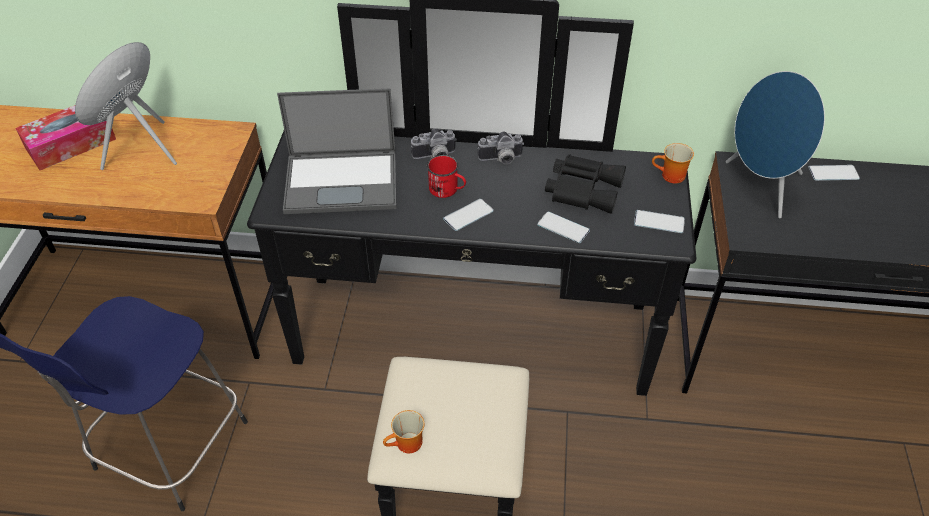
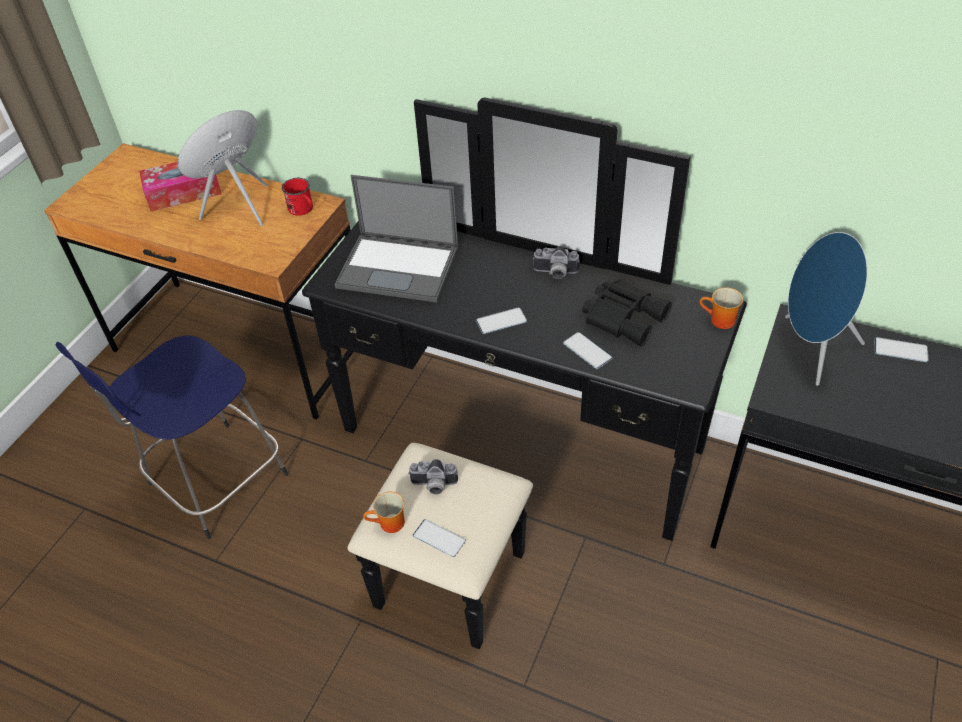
camera: 20 degrees right, 0 degrees up
camera [411,128,457,159] -> camera moved to [408,459,458,495]
red mug [427,155,466,198] -> red mug moved to [282,178,313,216]
phone [634,210,685,233] -> phone moved to [413,519,466,557]

